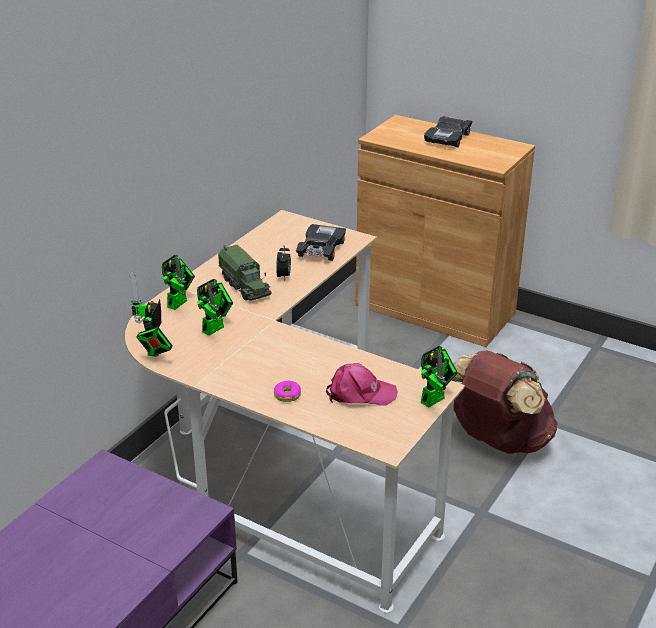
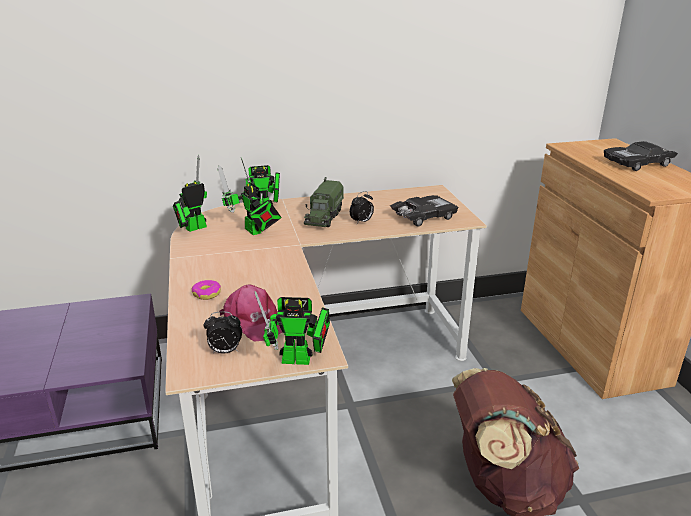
camera: 45 degrees right, 5 degrees down
toy robot [197,279,233,336] -> toy robot turned 60 degrees clockwise [218,165,282,235]
none -> alarm clock [204,311,242,354]

